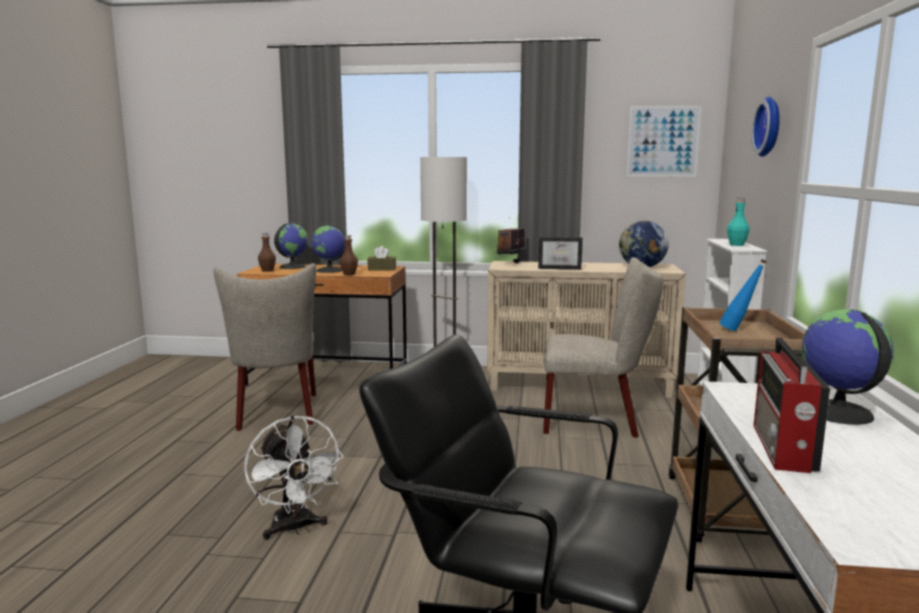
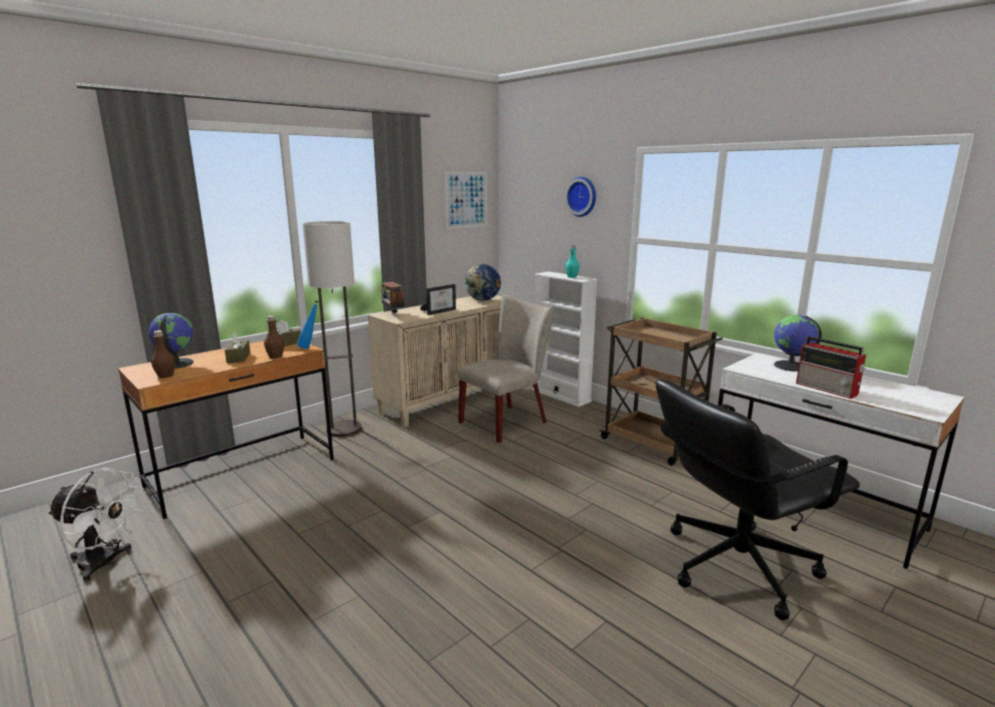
camera: 50 degrees left, 5 degrees up
beige chair [213,263,316,431] -> none
white fan [244,415,344,540] -> white fan moved to [48,468,144,582]
globe [312,225,346,273] -> brown tissue box [225,333,250,363]
blue bottle [719,259,767,331] -> blue bottle moved to [297,300,318,349]

